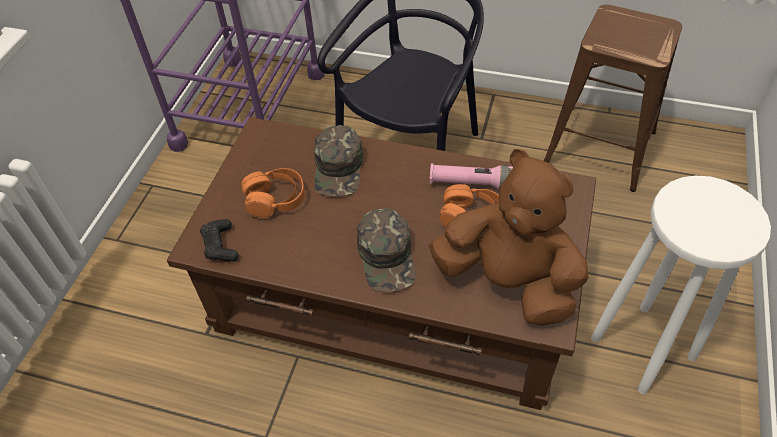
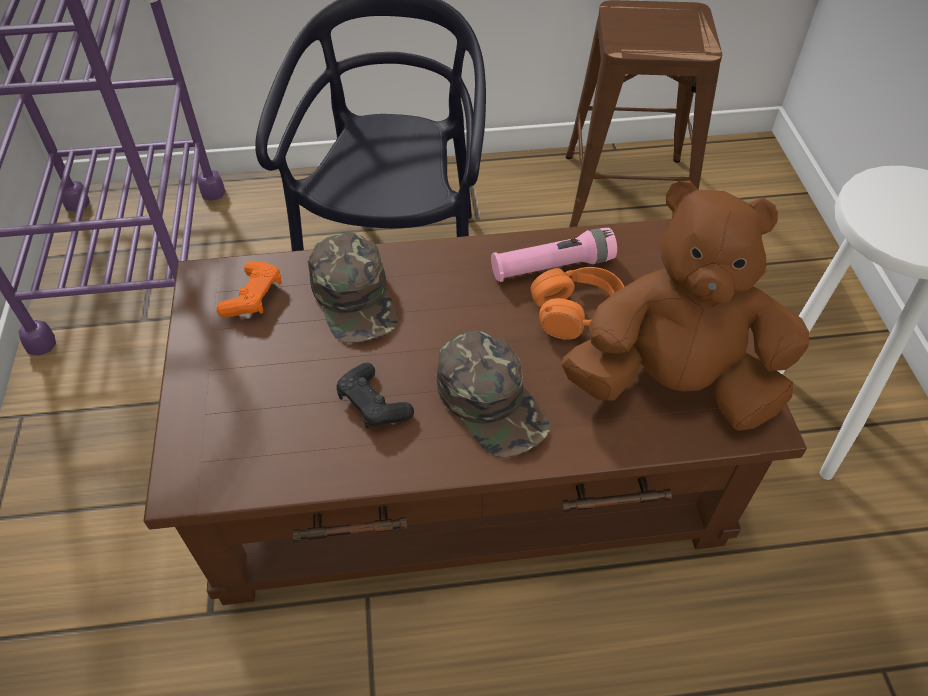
camera: 25 degrees left, 0 degrees up
black game controller [200,219,239,262] -> black game controller moved to [336,363,414,429]
orange headphones [241,168,305,218] -> none
none -> orange game controller [216,261,281,318]

